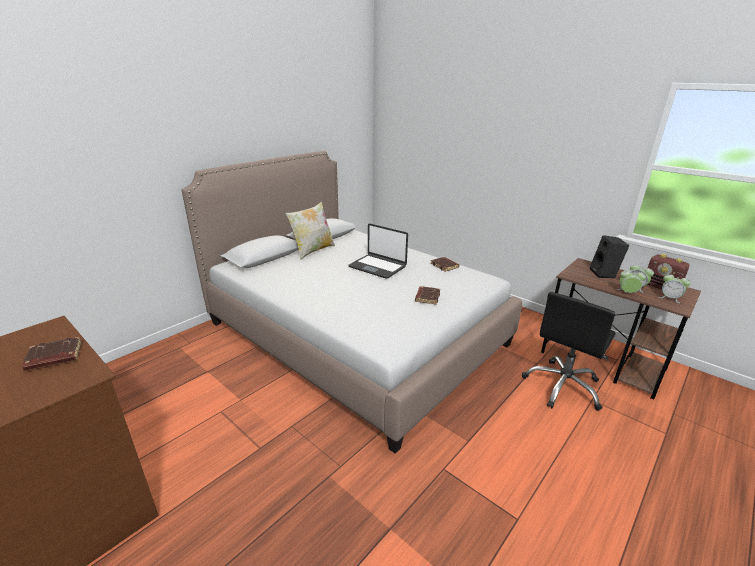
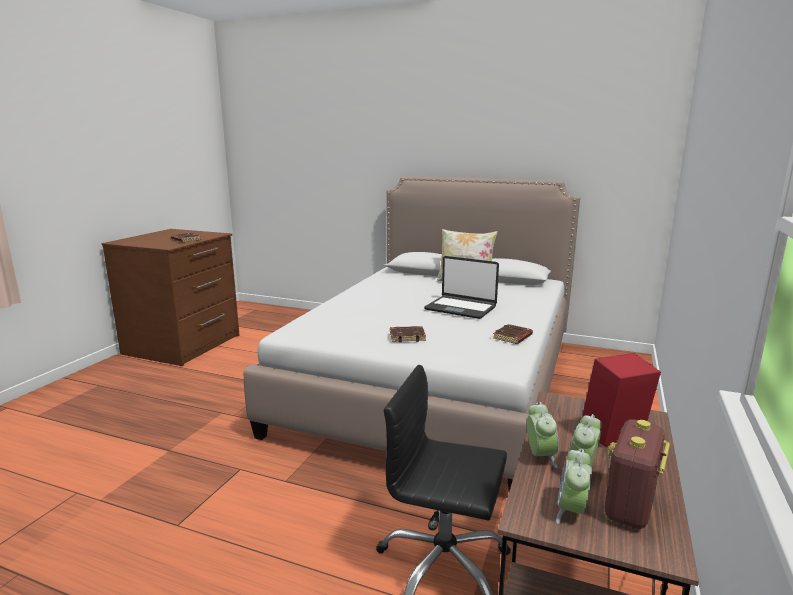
camera: 70 degrees right, 10 degrees down
laptop [348,224,408,279] -> laptop turned 75 degrees counterclockwise [424,256,499,319]
black speaker [590,235,629,278] -> red speaker [582,353,661,447]

